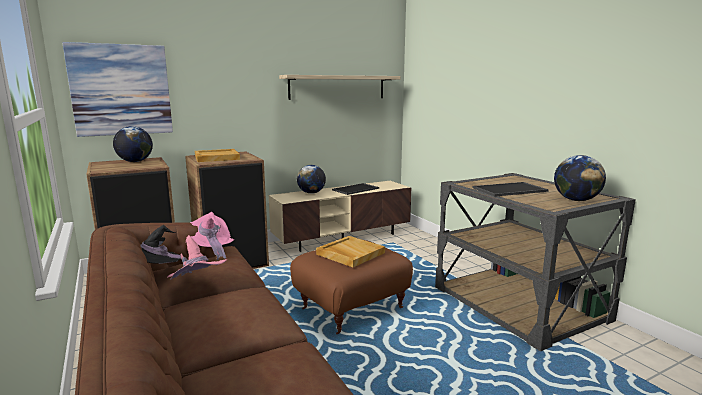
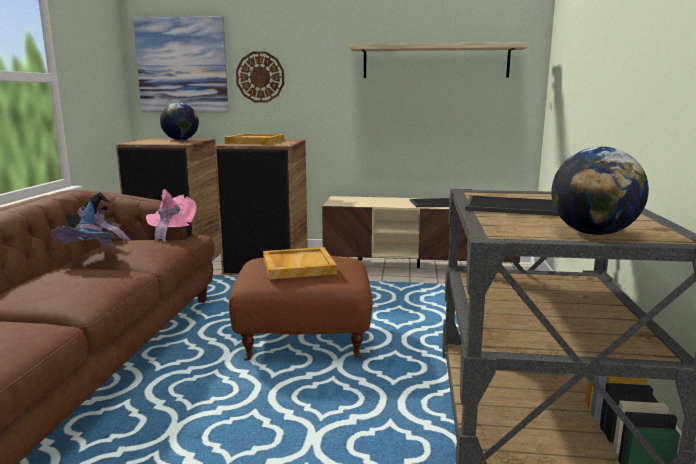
camera: 35 degrees right, 0 degrees up
pink hat [167,235,227,280] -> blue hat [50,202,118,247]
globe [297,165,326,194] -> none
none -> wall clock [236,51,284,103]

